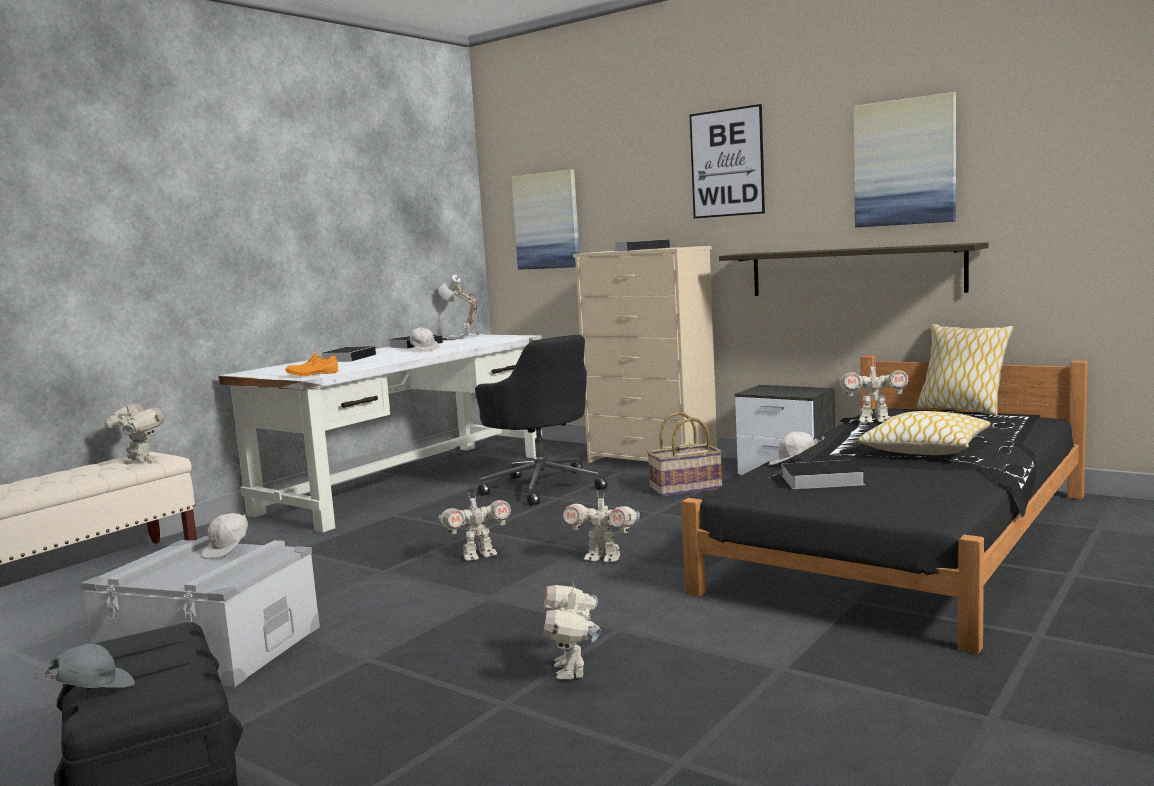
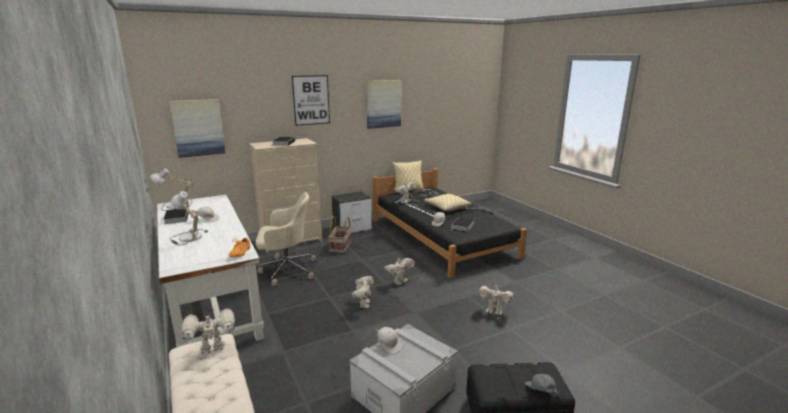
camera: 65 degrees left, 10 degrees up
book [322,346,376,362] -> table lamp [170,191,208,246]
black office chair [475,335,607,506] -> beige office chair [256,192,316,286]
shelf [719,242,988,296] -> none

